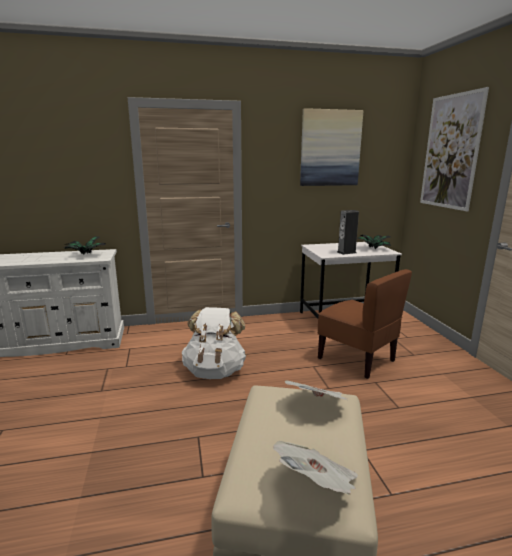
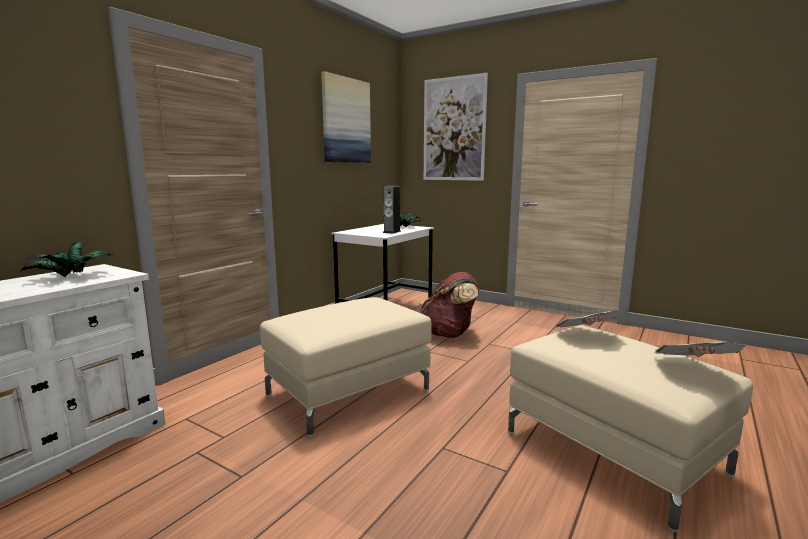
camera: 45 degrees left, 5 degrees down
white backpack [182,307,247,379] -> beige ottoman [260,297,432,437]
brown chair [318,269,412,379] -> brown backpack [421,272,479,338]

